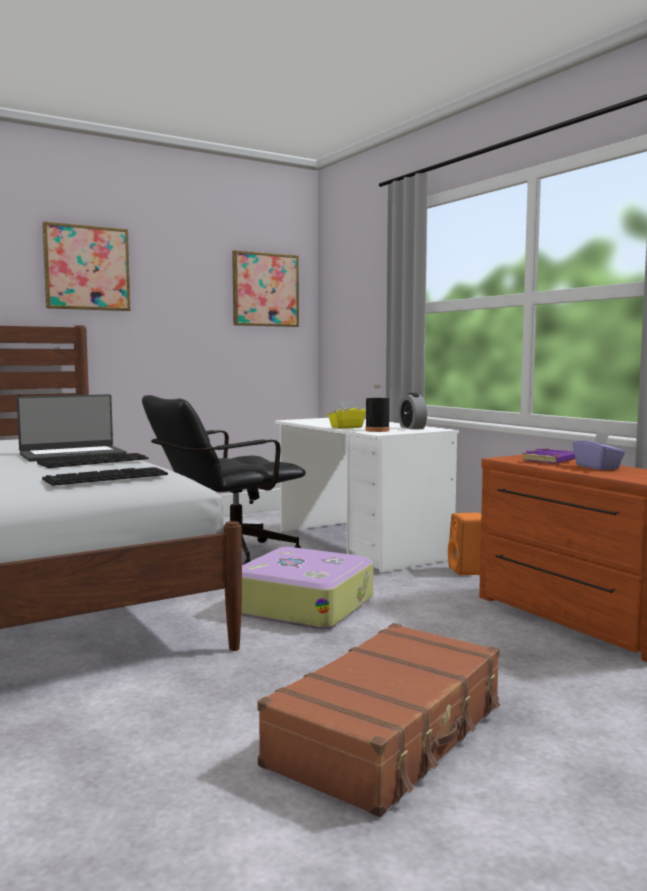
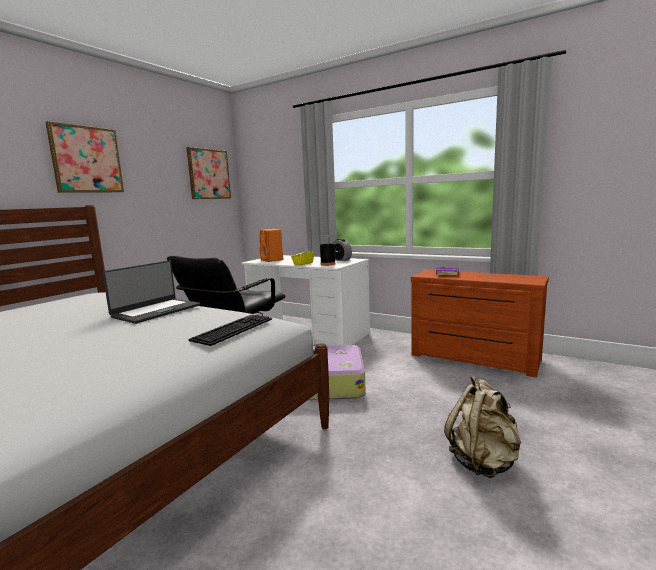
camera: 25 degrees left, 5 degrees up
keyboard [37,453,148,468] -> none
brown suitcase [257,623,500,817] -> beige backpack [444,375,521,478]
orange speaker [448,513,481,576] -> orange speaker moved to [260,229,283,262]
purple tissue box [573,431,625,470] -> none

